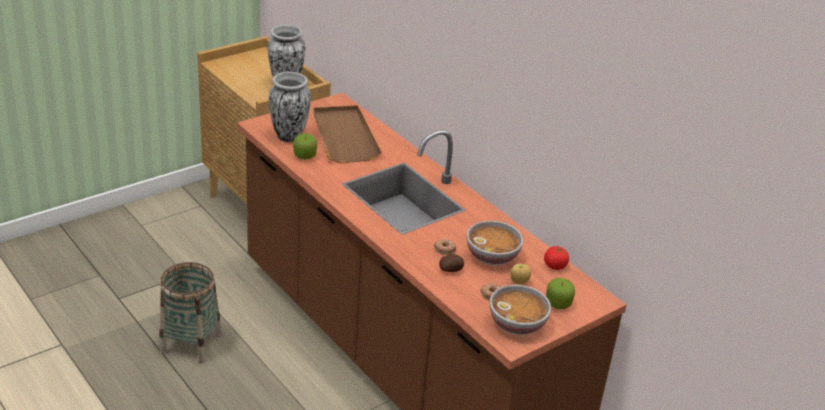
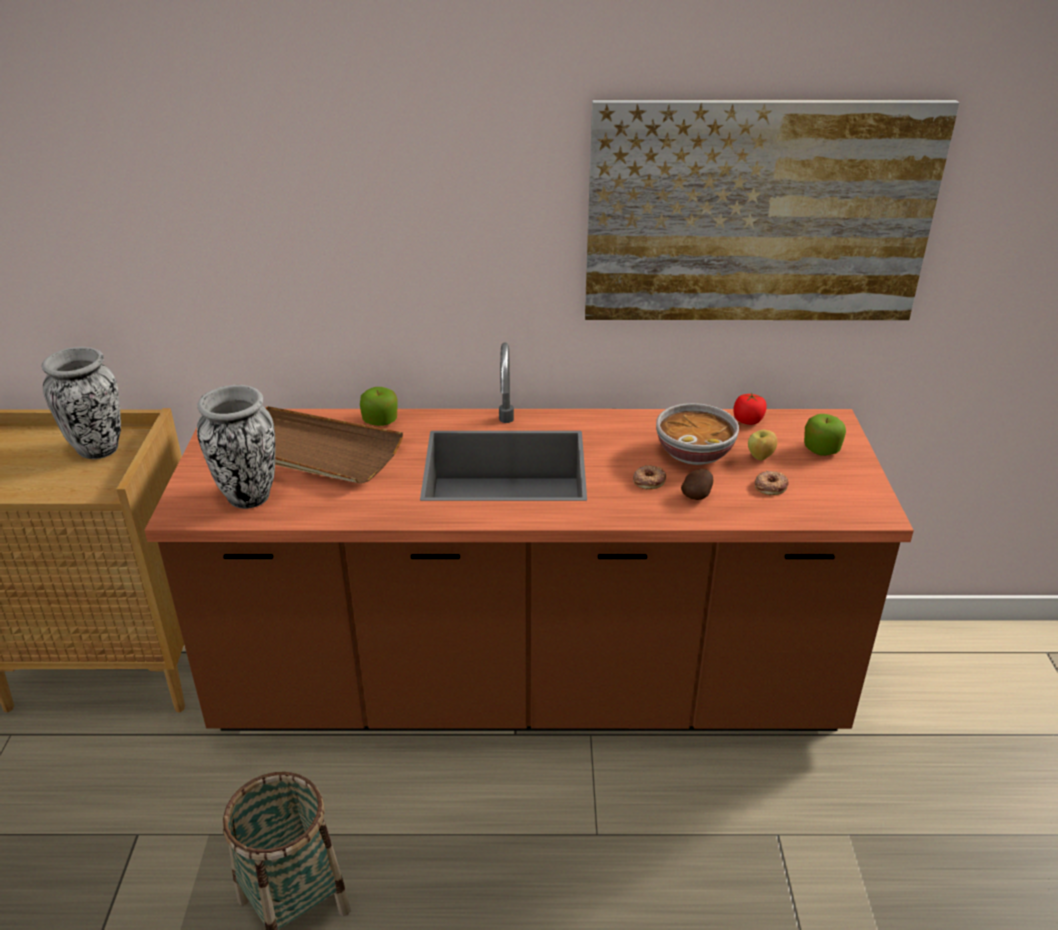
camera: 50 degrees left, 0 degrees up
apple [293,134,317,159] -> apple moved to [360,387,397,426]
bowl [490,285,551,335] -> none
none -> picture [585,100,959,320]

